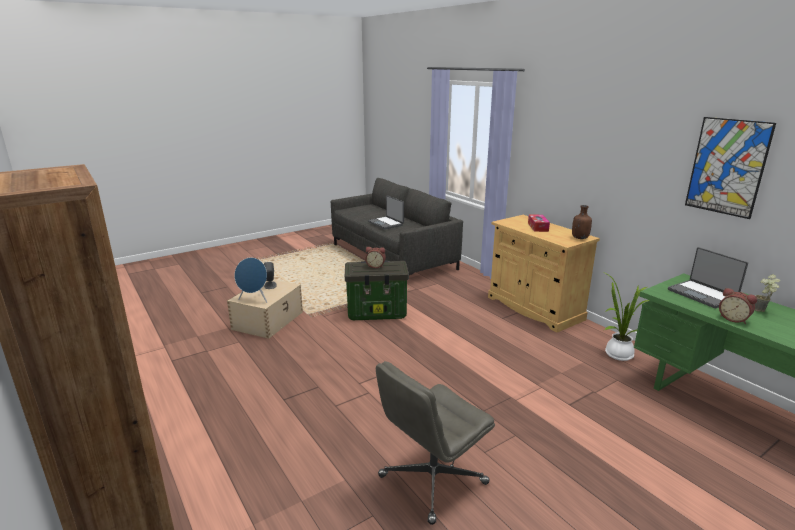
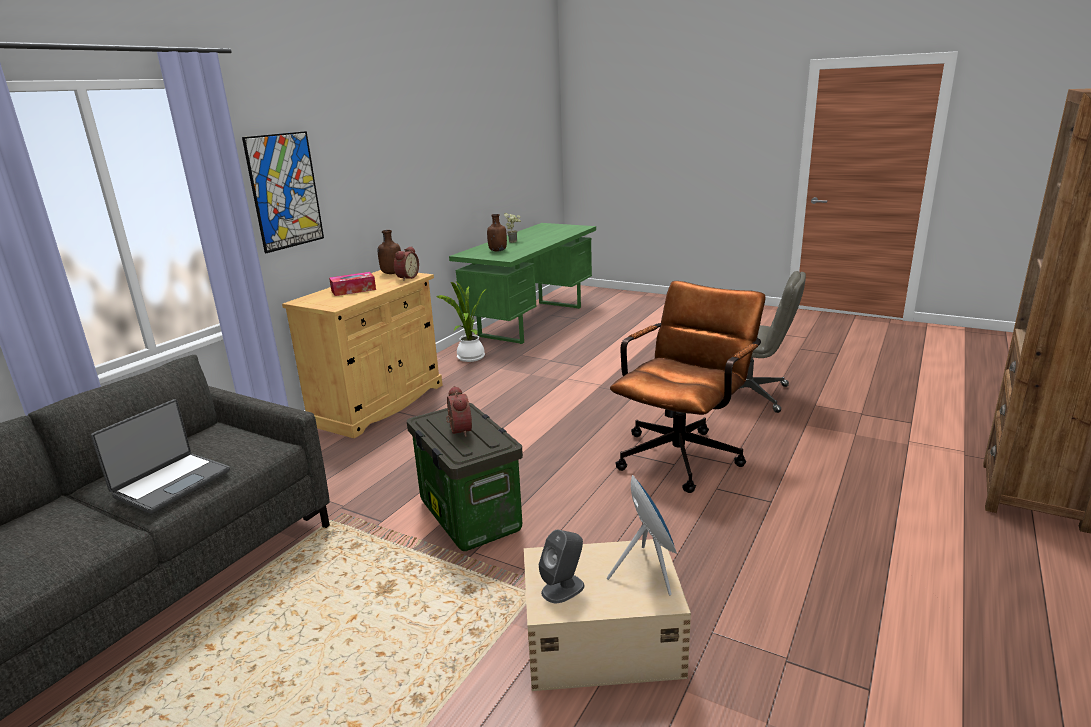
camera: 115 degrees left, 0 degrees up
laptop [668,247,748,308] -> brown bottle [487,214,507,252]
picture [685,117,776,219] -> picture moved to [242,131,324,253]
alarm clock [719,288,757,324] -> alarm clock moved to [394,246,419,281]
none -> brown office chair [610,281,766,493]

